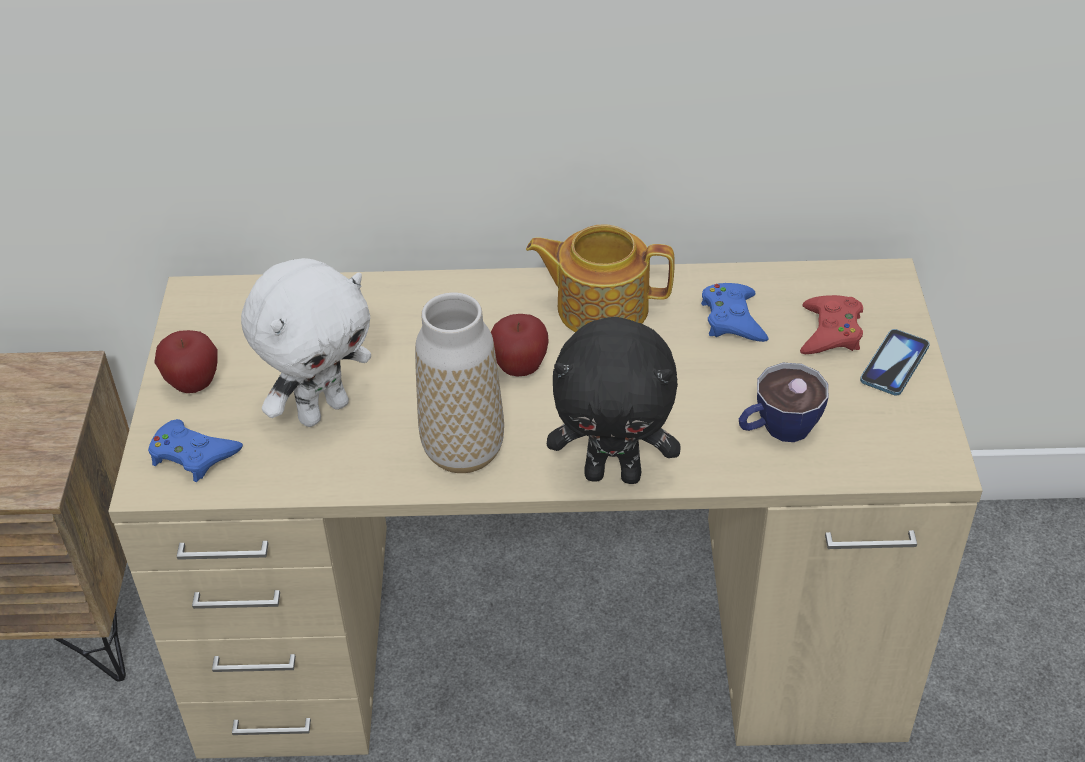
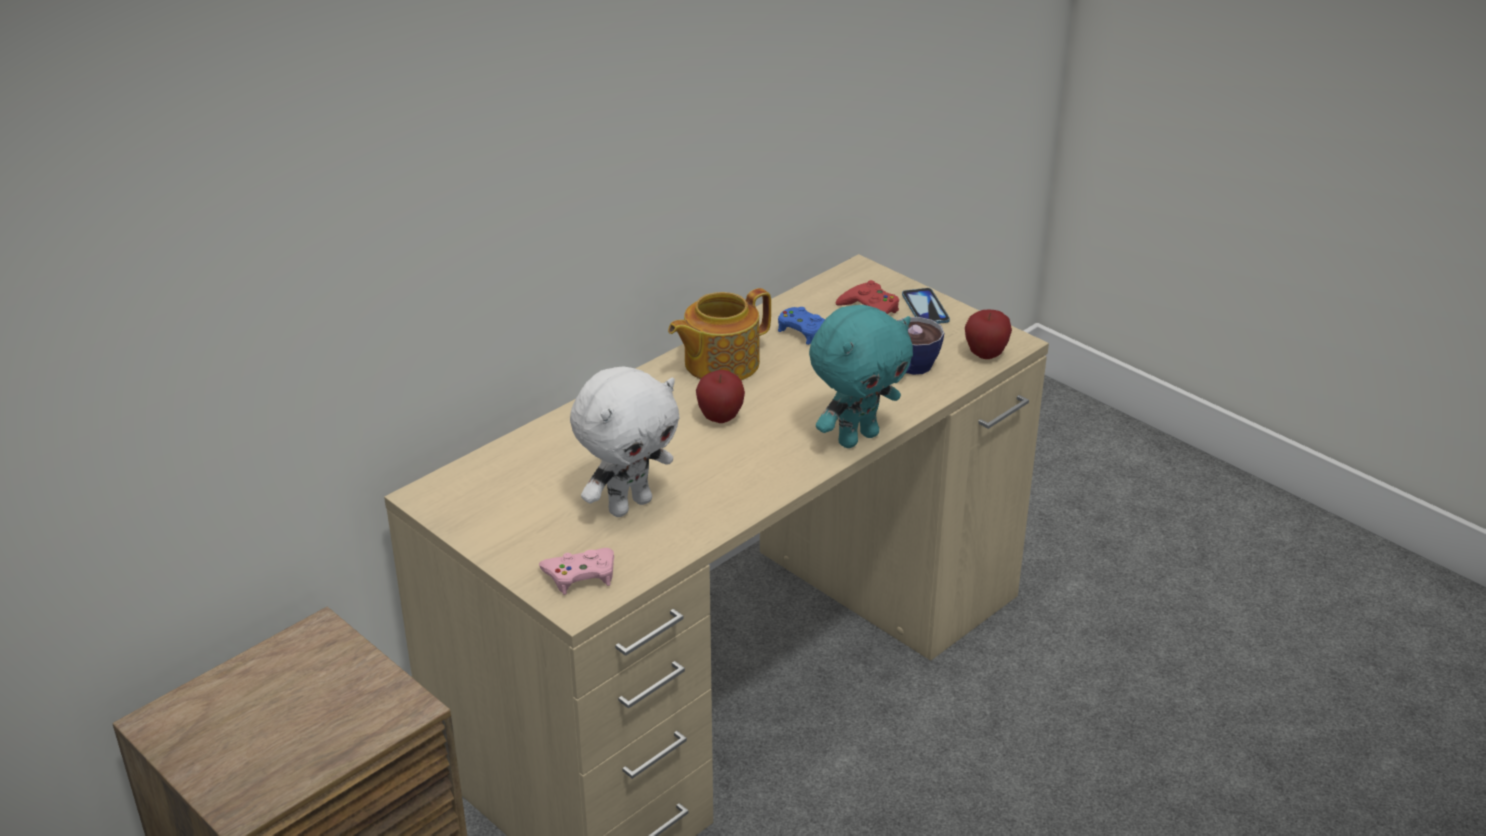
camera: 45 degrees left, 10 degrees down
blue game controller [148,419,243,482] -> pink game controller [539,548,614,595]
apple [154,330,218,393] -> apple moved to [965,309,1012,359]
white plush toy [241,258,371,427] -> white plush toy turned 45 degrees clockwise [570,366,679,517]
vase [415,292,504,473] -> none
black plush toy [547,317,681,484] -> turquoise plush toy [809,305,913,448]

